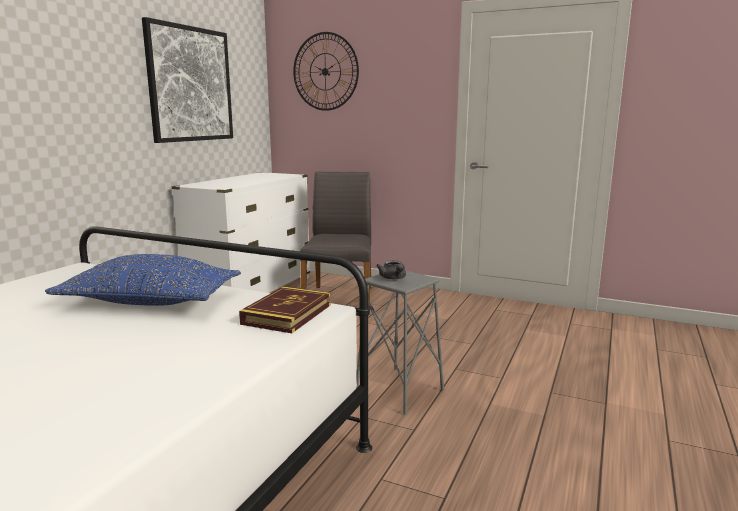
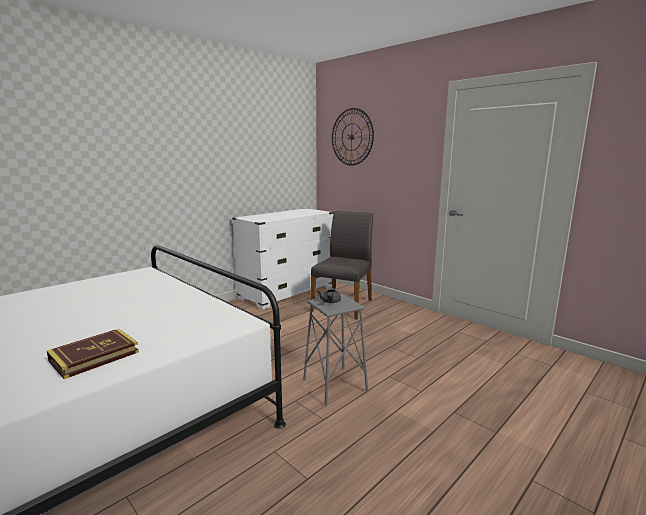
camera: 20 degrees right, 0 degrees up
blue pillow [45,254,241,306] -> none
picture [142,17,233,143] -> none
book [239,286,331,333] -> book moved to [47,329,139,379]

